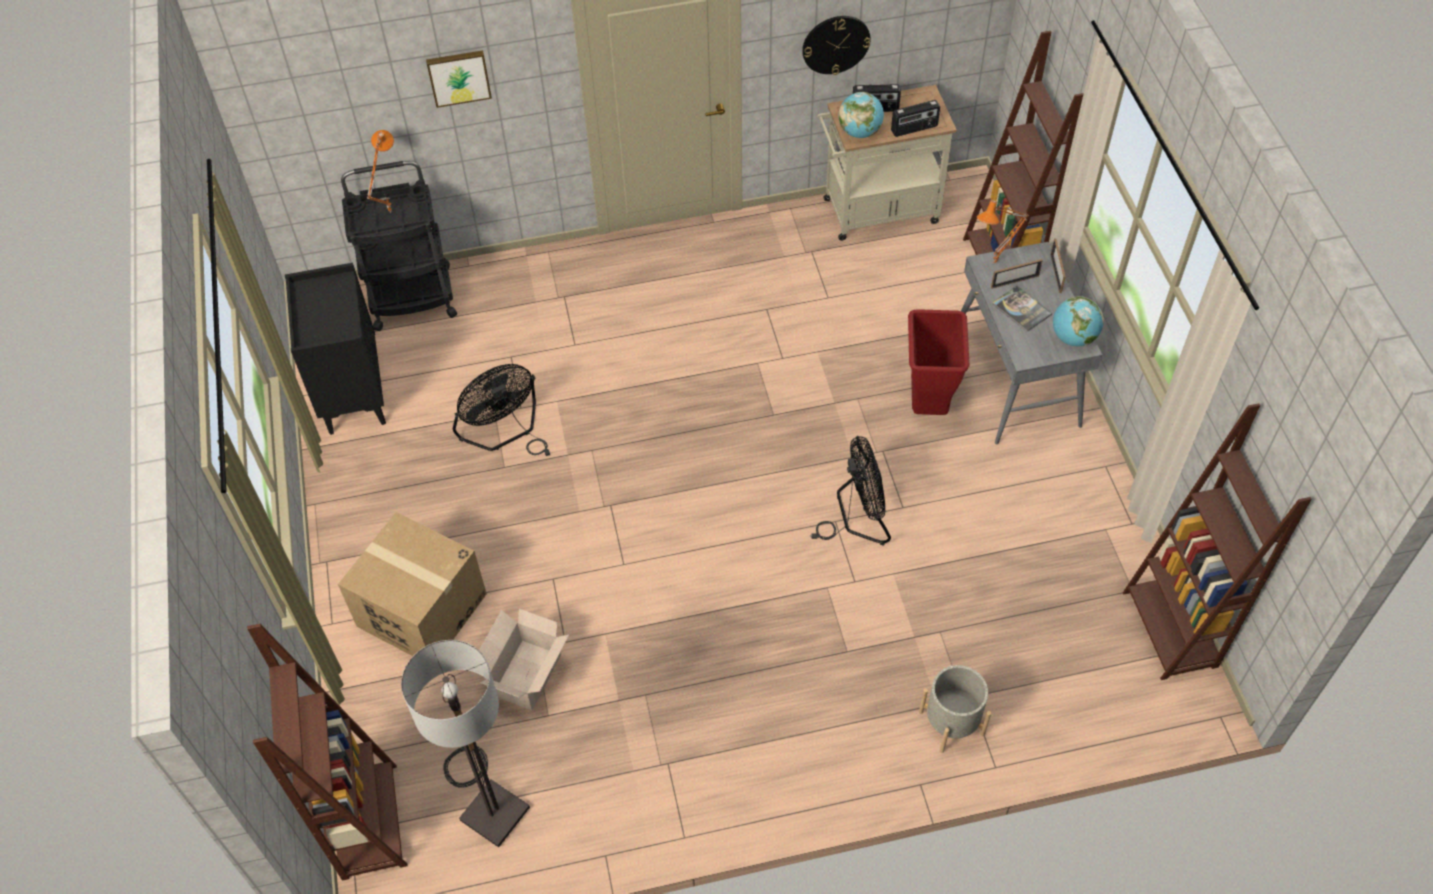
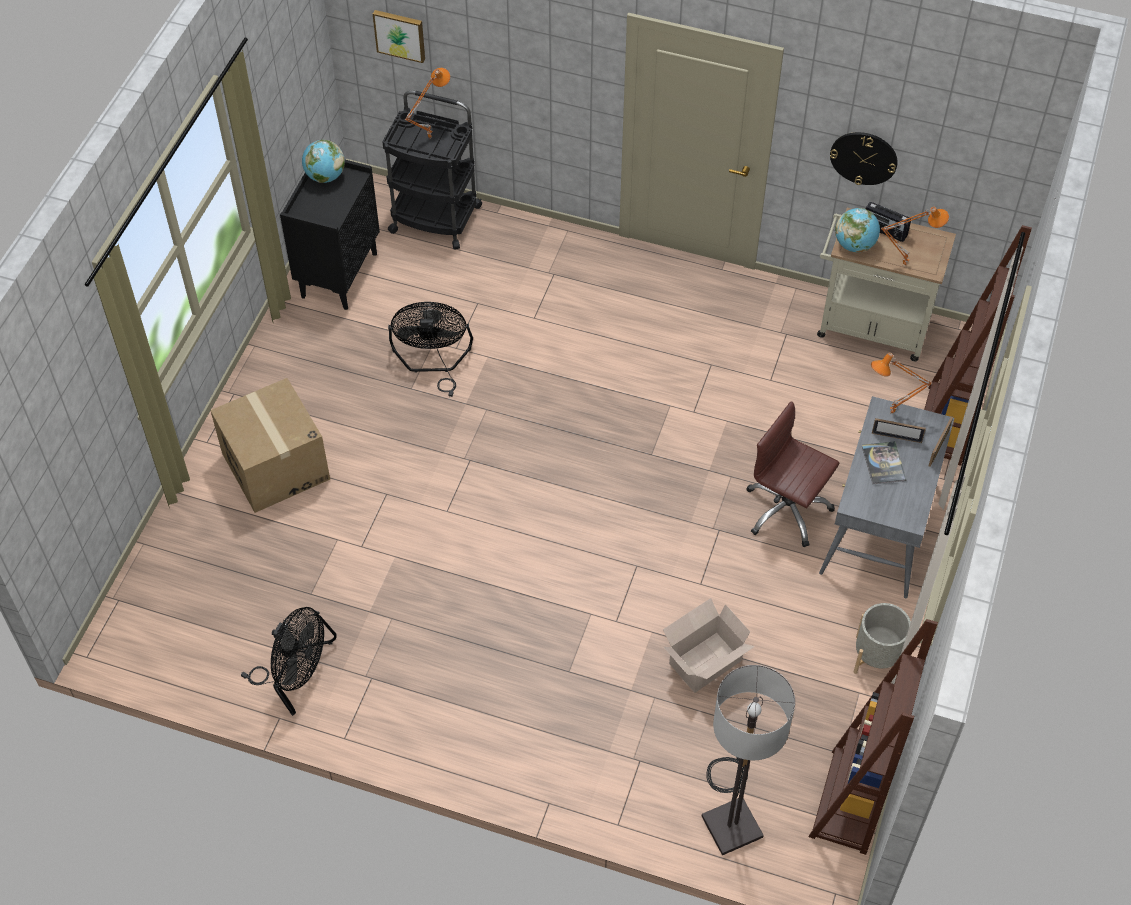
camera: 30 degrees right, 0 degrees up
brown bookcase [247,624,408,881] -> none
floor lamp [401,640,530,847] -> floor lamp moved to [702,665,795,855]
picture [426,50,492,108] -> picture moved to [373,10,425,63]
cardboard box [479,609,569,710] -> cardboard box moved to [663,598,755,693]
black fan [809,436,891,546] -> black fan moved to [240,607,337,716]
radio [891,100,940,137] -> orange table lamp [881,207,949,266]
red trash can [908,309,969,415] -> brown office chair [746,401,839,547]
grey planter [919,665,991,753] -> grey planter moved to [853,603,911,674]
globe [1053,297,1104,346] -> globe moved to [302,140,345,183]

